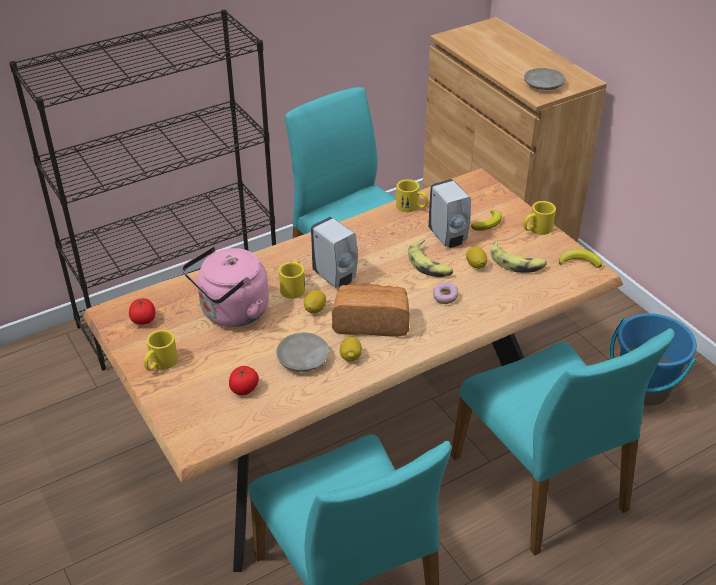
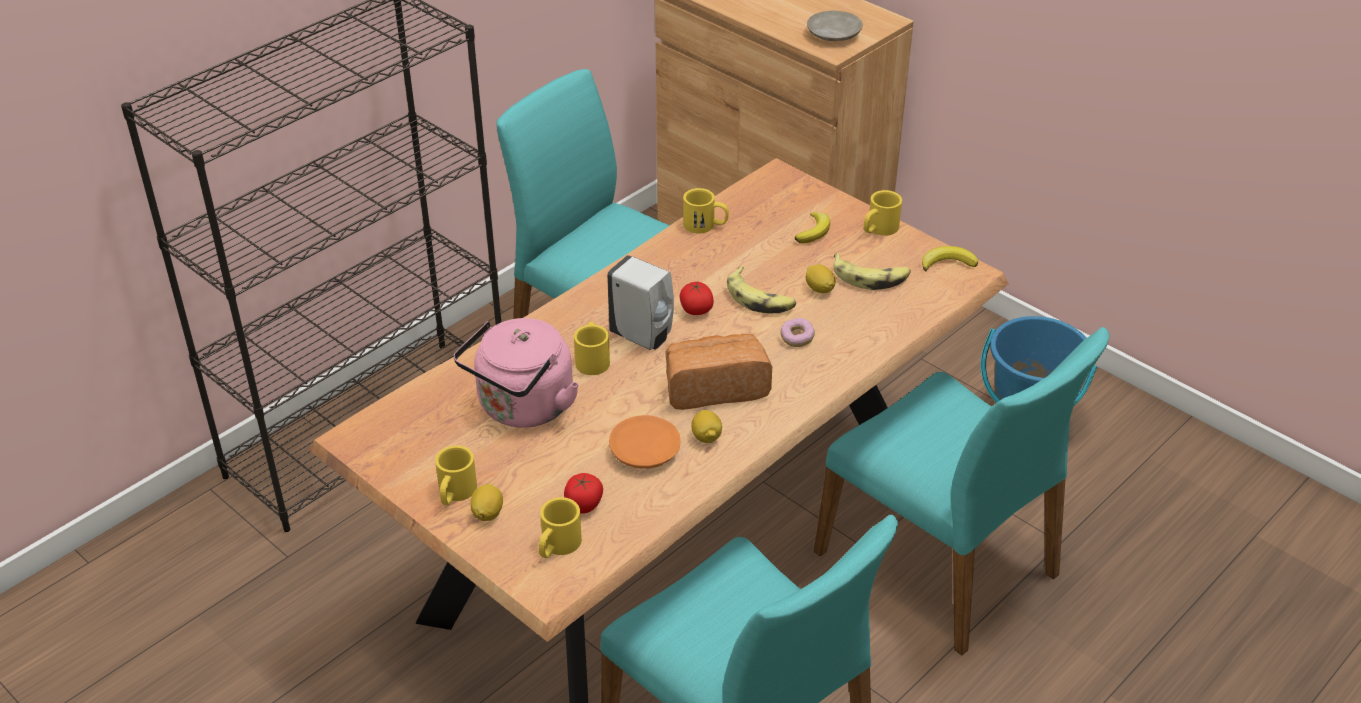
camera: 15 degrees left, 0 degrees up
tomato [129,298,155,325] -> tomato moved to [680,282,714,315]
beige plate [276,332,329,372] -> orange plate [609,415,680,469]
lemon [304,290,326,314] -> lemon moved to [470,483,503,521]
white soap dispenser [428,179,471,248] -> none
none -> yellow mug [539,497,582,558]

